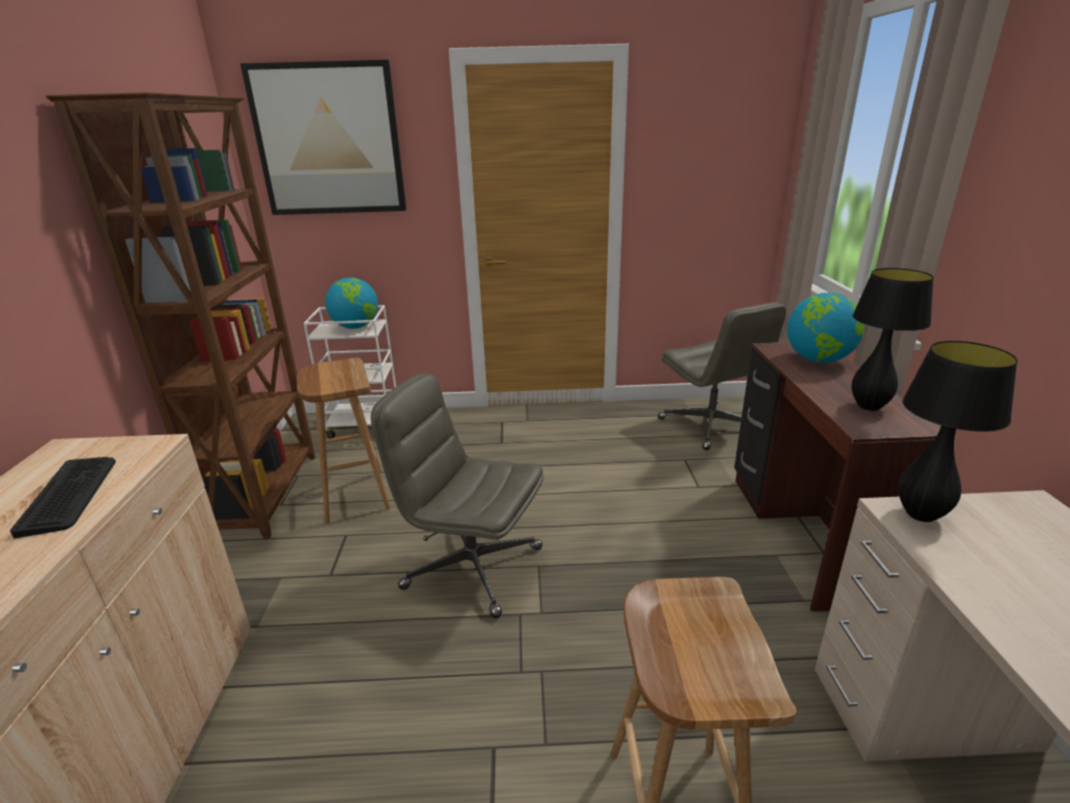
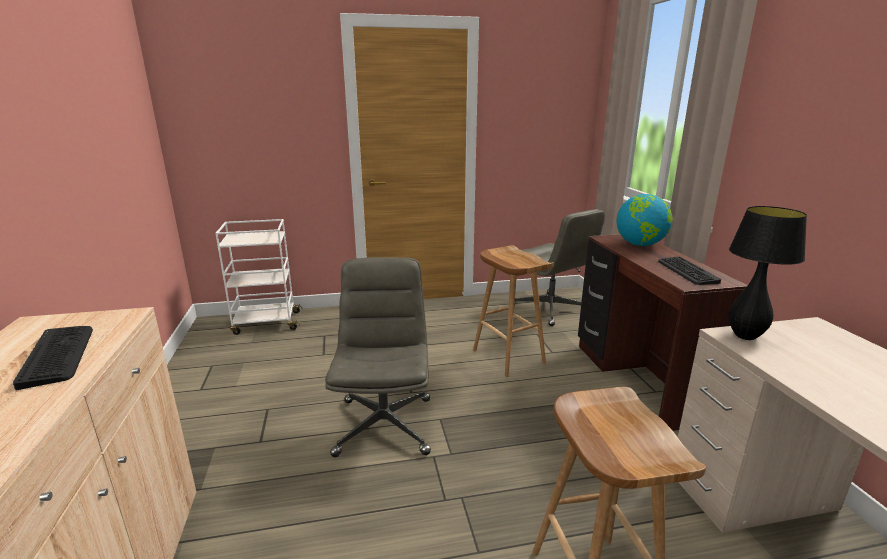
camera: 10 degrees left, 5 degrees down
brown bookcase [45,92,315,539] -> none
picture [240,60,406,215] -> none
brown stool [297,358,390,524] -> brown stool moved to [473,245,554,377]
globe [325,277,378,329] -> none
grey office chair [371,373,544,618] -> grey office chair turned 75 degrees clockwise [325,257,431,457]
black table lamp [852,268,934,411] -> keyboard [658,256,721,285]

